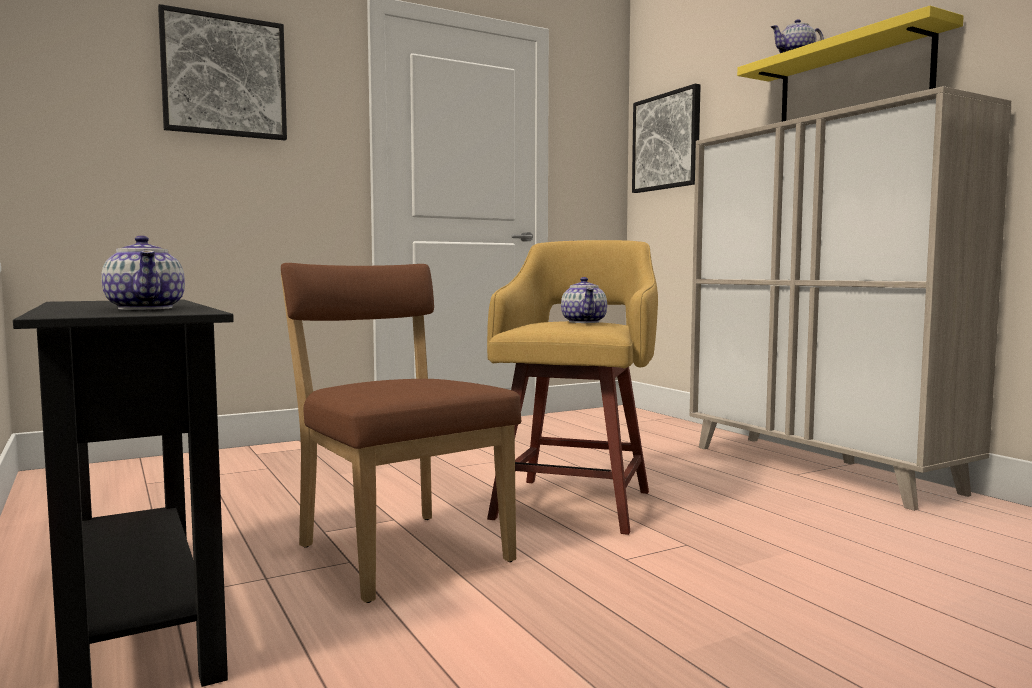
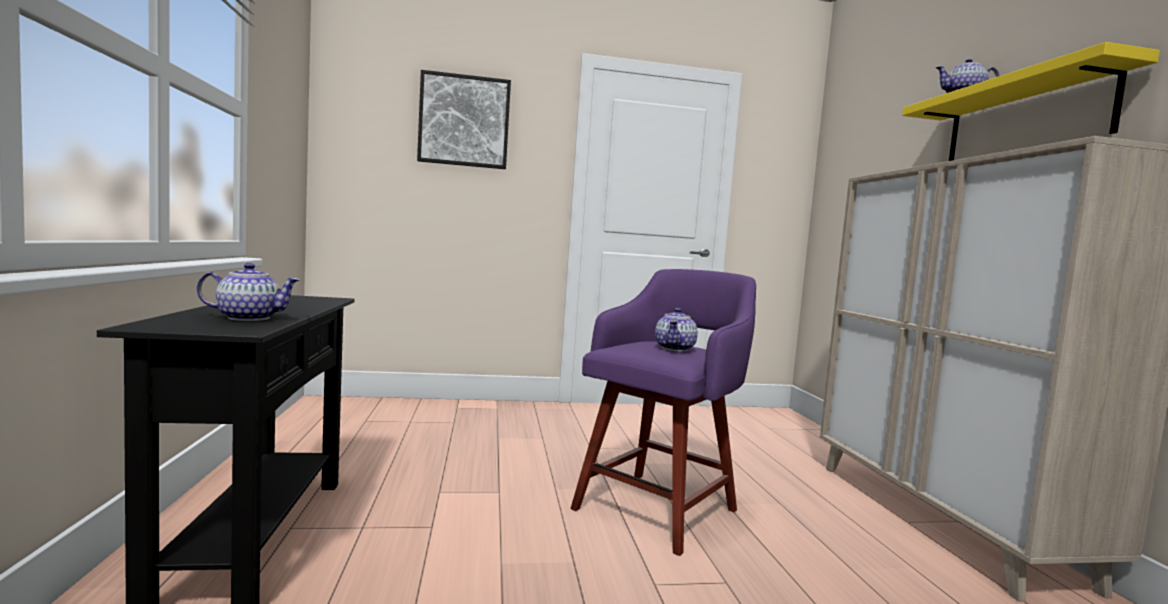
camera: 20 degrees right, 0 degrees up
teapot [101,236,185,310] -> teapot turned 90 degrees counterclockwise [197,263,300,321]
brown chair [281,263,521,603] -> none
yellow stool [487,240,658,535] -> purple stool [571,269,756,556]
picture [632,84,701,193] -> none

